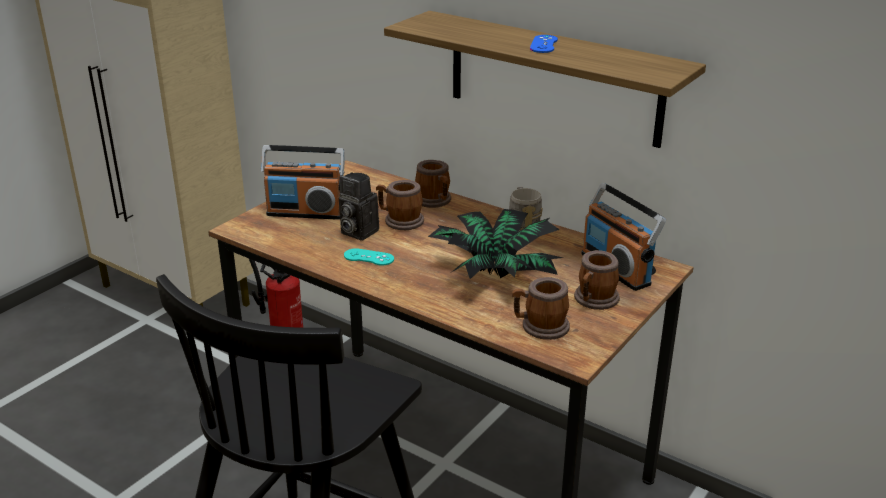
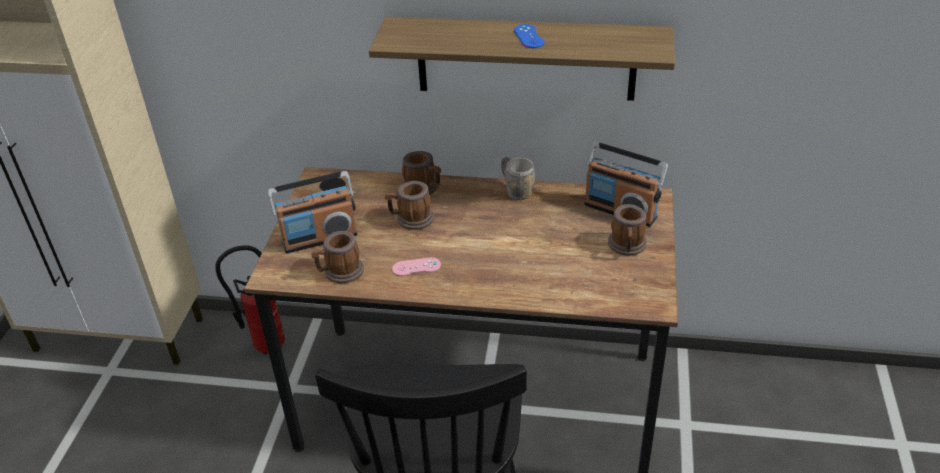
camera: 25 degrees left, 10 degrees up
camera [339,172,379,241] -> none
turquoise game controller [344,248,394,266] -> pink game controller [392,257,441,276]
potted plant [428,209,563,279] -> none
mug [512,277,570,340] -> mug moved to [311,231,364,284]

